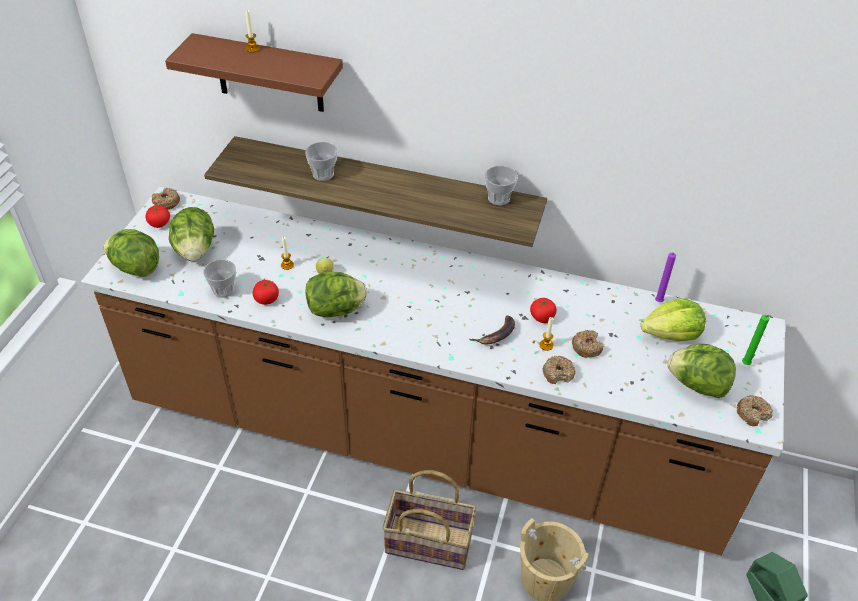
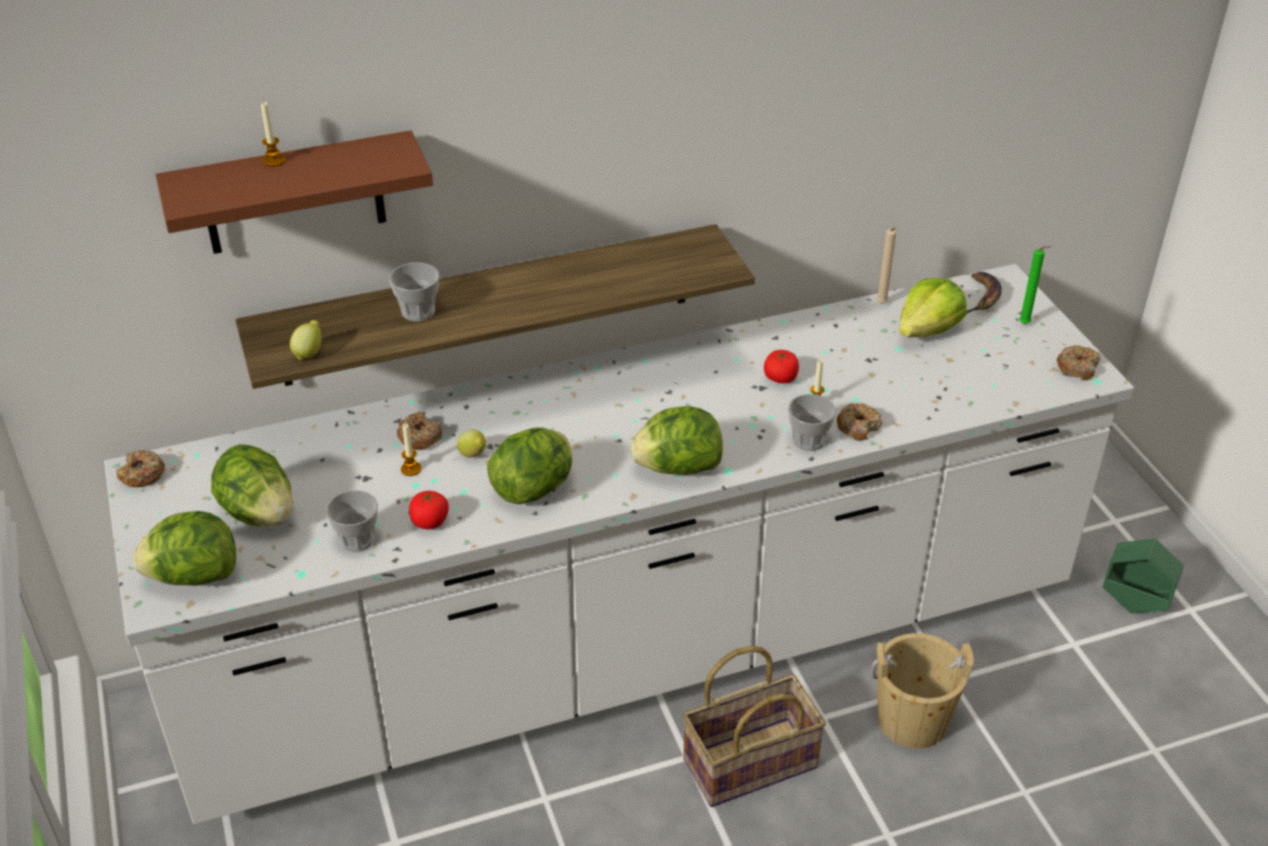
camera: 35 degrees left, 5 degrees down
brown counter [81,187,785,555] -> white counter [104,264,1134,824]
tomato [146,205,170,228] -> none
banana [469,315,515,344] -> banana moved to [966,272,1002,313]
cup [485,166,518,205] -> cup moved to [788,394,836,451]
donut [572,330,603,358] -> donut moved to [397,412,442,450]
purple candle [655,253,676,302] -> beige candle [876,228,896,304]
lettuce [667,344,736,398] -> lettuce moved to [631,406,723,475]
none -> lemon [290,320,322,361]

